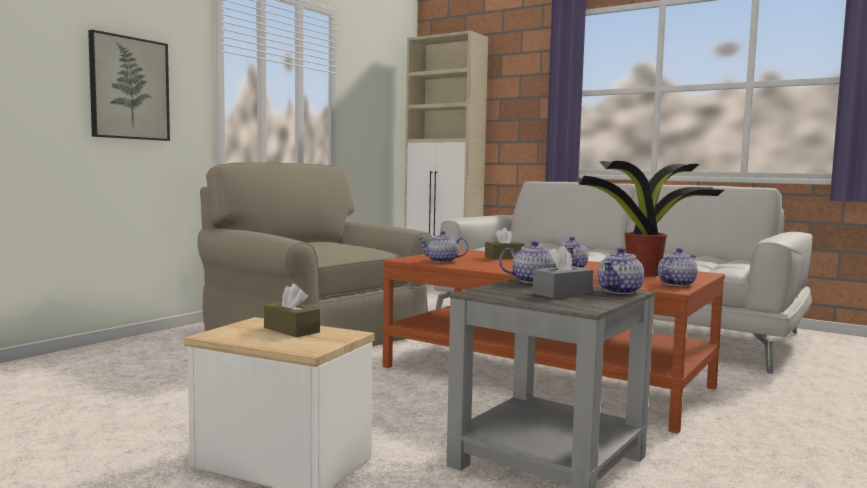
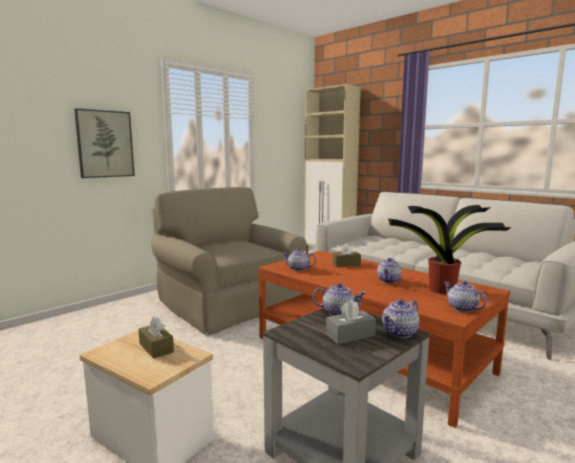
camera: 10 degrees right, 5 degrees up
teapot [658,248,698,287] -> teapot turned 90 degrees counterclockwise [444,281,487,312]

